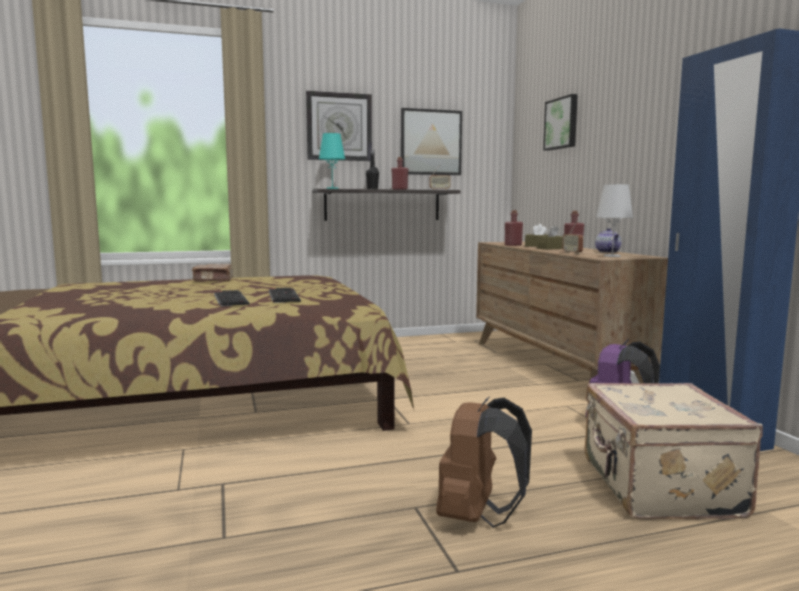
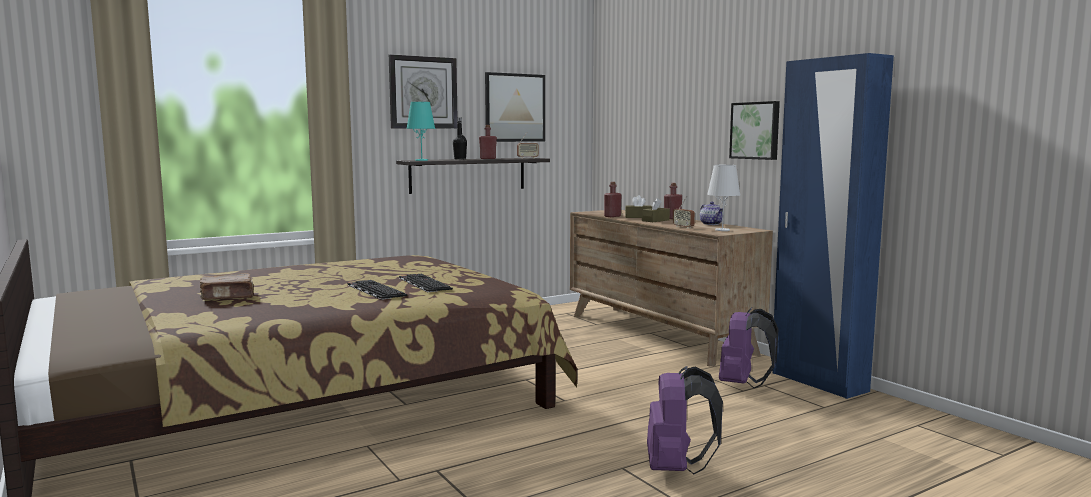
camera: 15 degrees left, 0 degrees up
brown book [192,264,233,282] -> brown book moved to [200,273,254,300]
brown backpack [436,396,532,528] -> purple backpack [647,366,723,474]
picture [543,94,578,151] -> picture moved to [729,101,780,160]
beige suitcase [585,383,763,520] -> none

